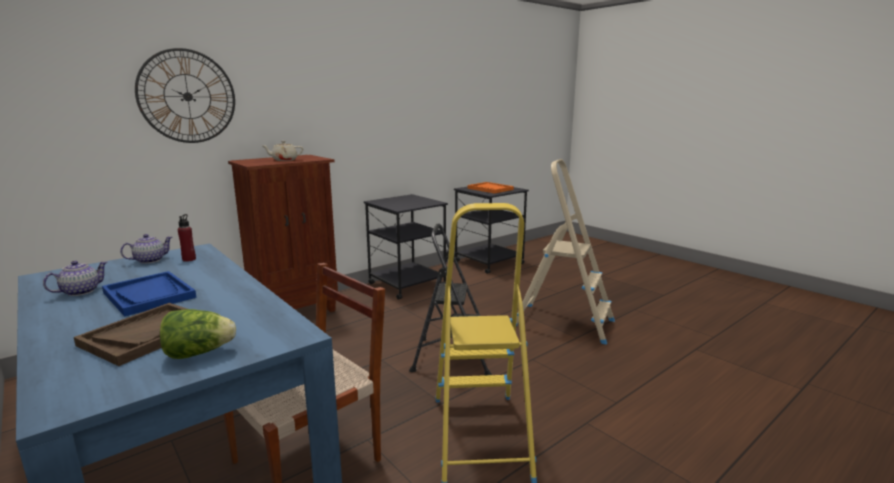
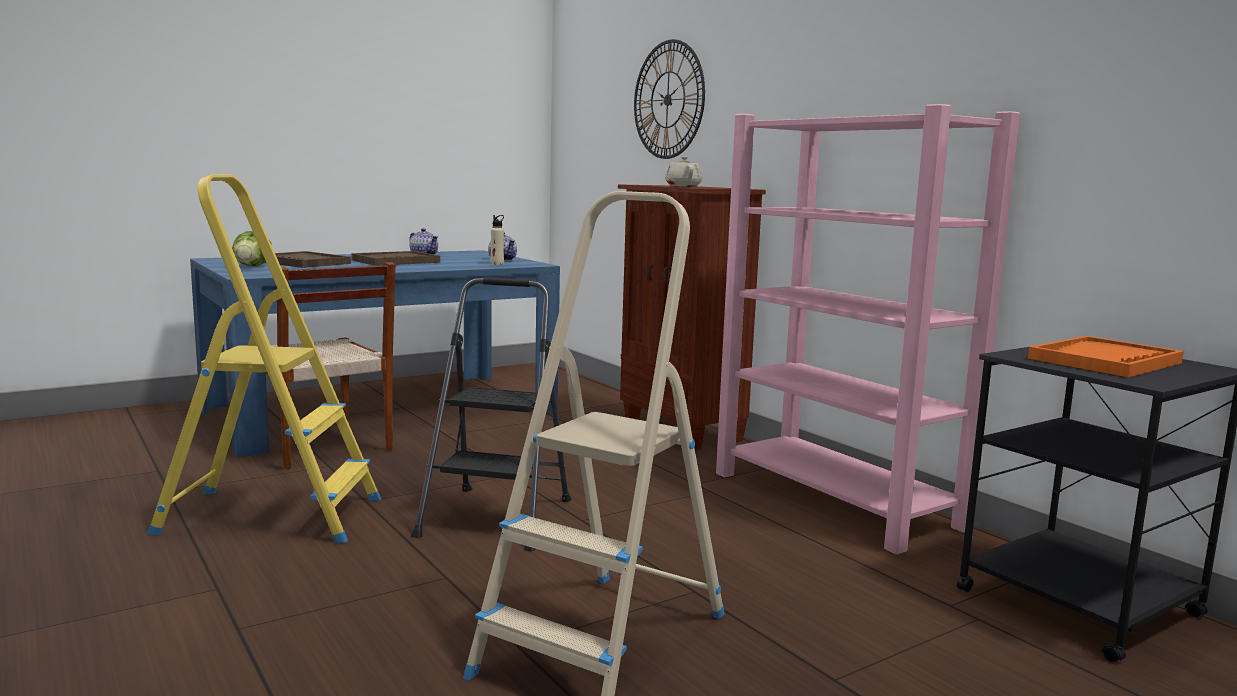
camera: 95 degrees right, 5 degrees down
blue tray [102,271,197,317] -> brown tray [351,251,440,266]
red bottle [178,214,196,262] -> beige bottle [491,215,504,265]
black cart [364,194,448,300] -> pink bookcase [716,104,1020,555]

